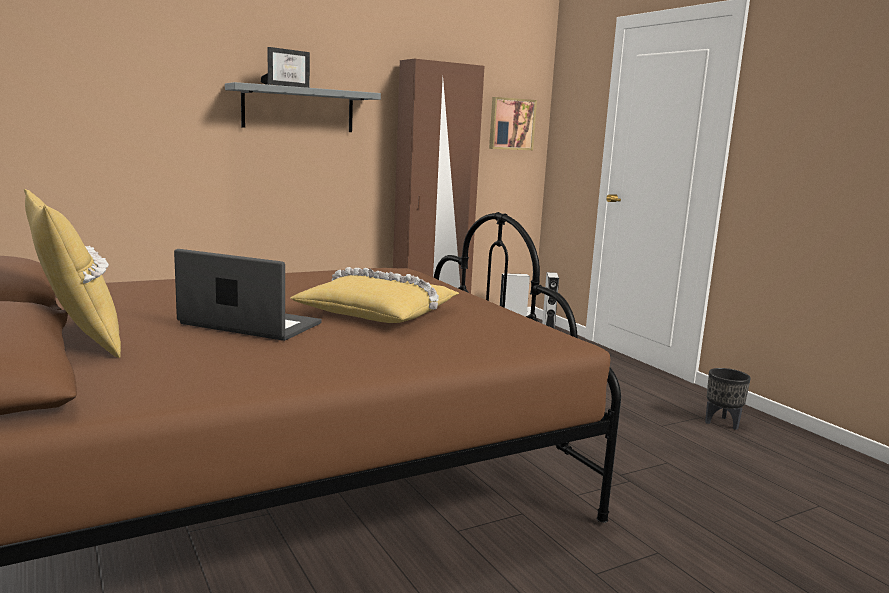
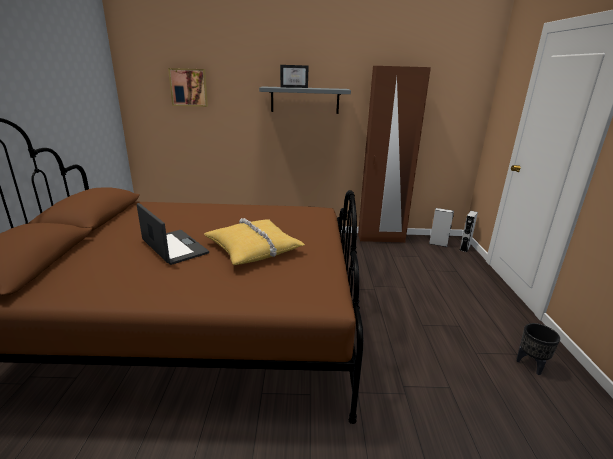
camera: 30 degrees right, 10 degrees up
yellow pillow [24,189,121,358] -> none
picture [489,97,537,150] -> picture moved to [168,68,208,107]

